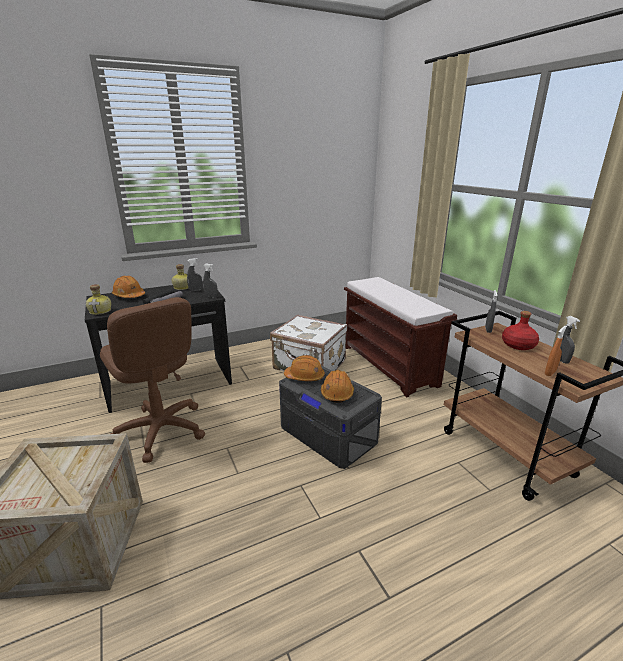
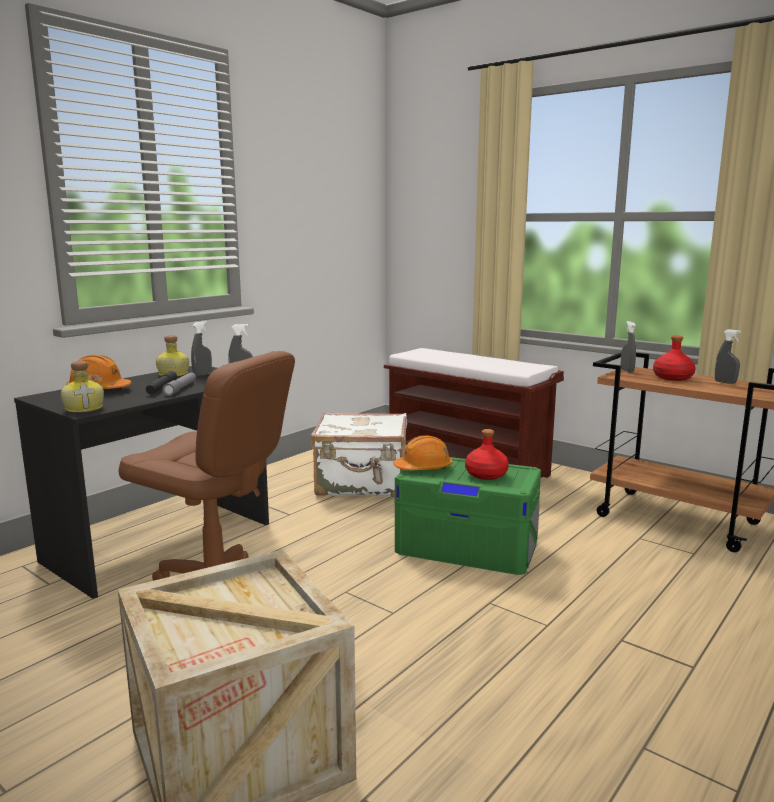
camera: 25 degrees left, 10 degrees down
grey storage box [279,366,382,469] -> green storage box [395,457,541,575]
orange hard hat [321,370,354,403] -> red bottle [465,429,509,480]
orange spray bottle [545,325,567,376] -> none

